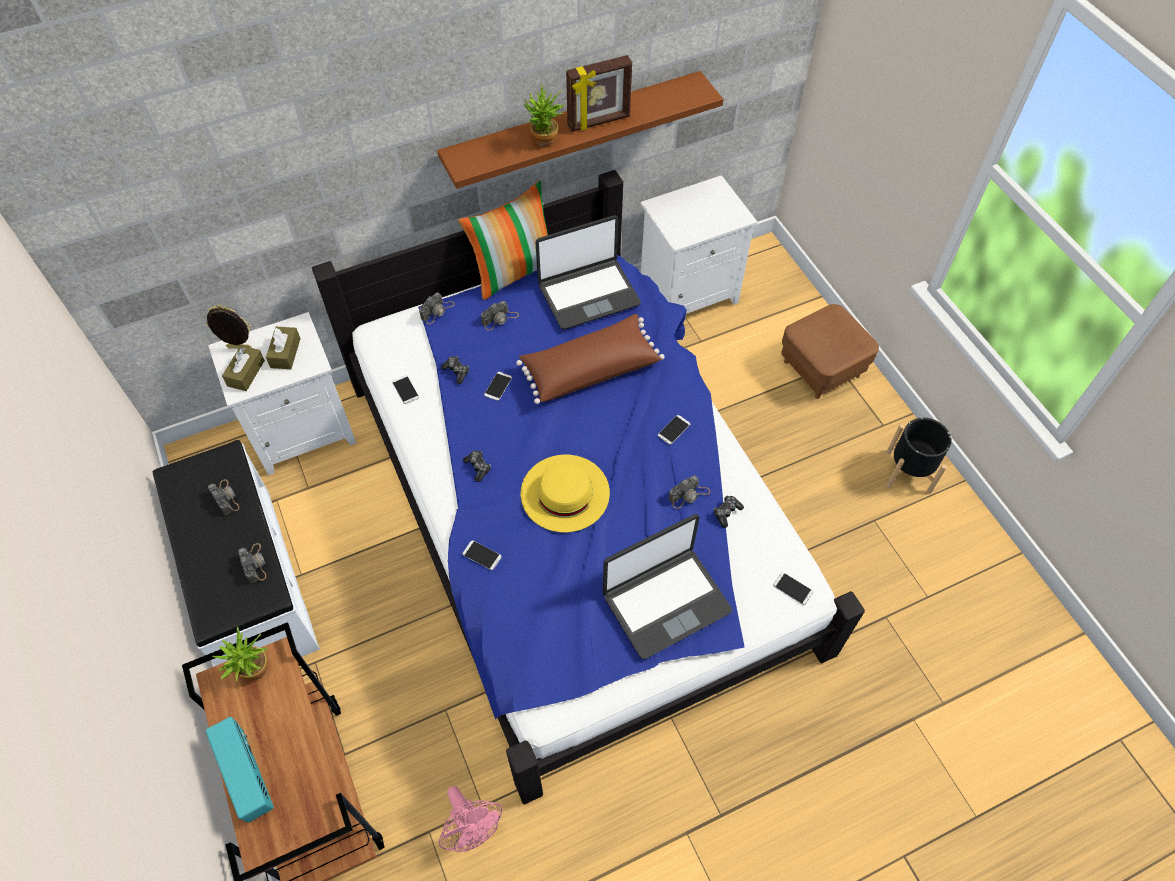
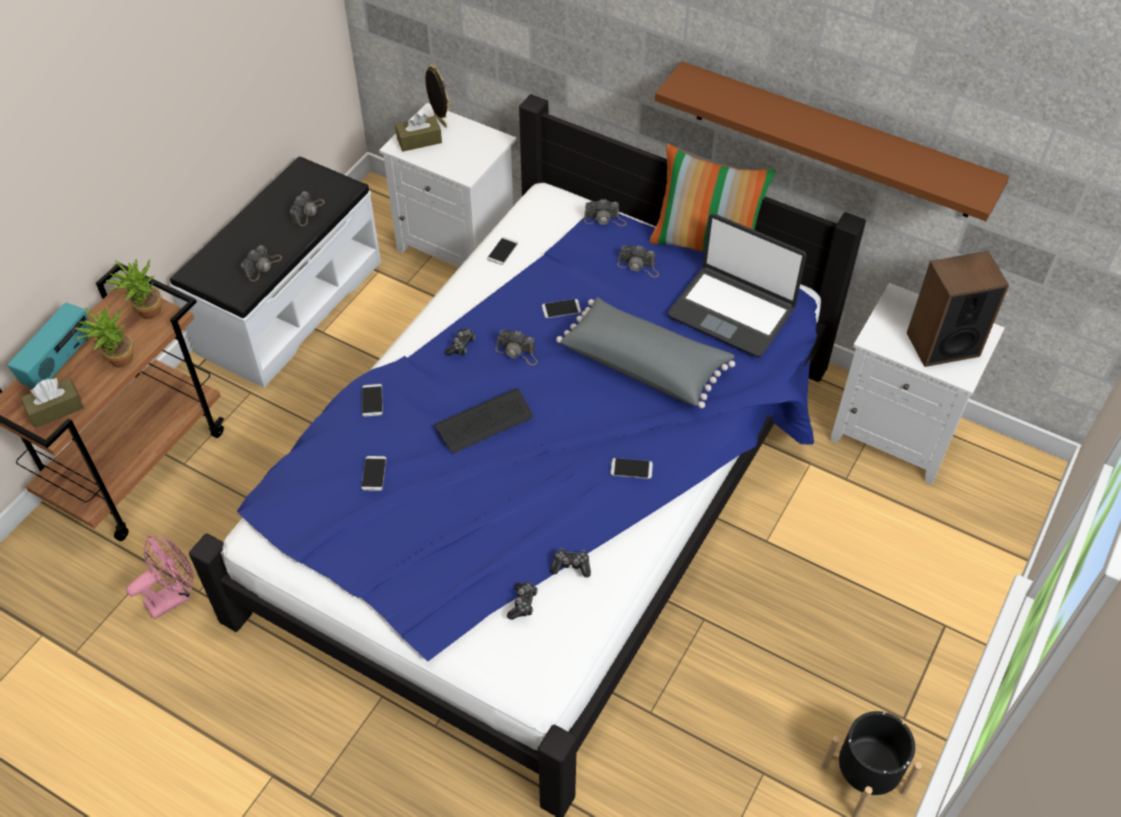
camera: 55 degrees right, 5 degrees down
brown tissue box [266,327,301,369] -> brown tissue box moved to [21,378,84,428]
pink fan [439,786,502,852] -> pink fan turned 150 degrees counterclockwise [126,535,194,620]
game controller [441,356,469,384] -> game controller moved to [507,582,538,620]
brown pillow [516,314,665,404] -> grey pillow [556,297,735,408]
yellow hat [521,455,610,532] -> keyboard [435,388,533,453]
potted plant [524,84,565,147] -> potted plant moved to [75,307,134,367]
picture frame [566,55,632,132] -> none
laptop [603,514,732,659] -> none
camera [668,476,710,509] -> camera moved to [495,330,538,365]
phone [773,572,813,605] -> phone moved to [361,456,386,491]
brown ottoman [781,304,879,399] -> none
none -> speaker [907,251,1009,367]

